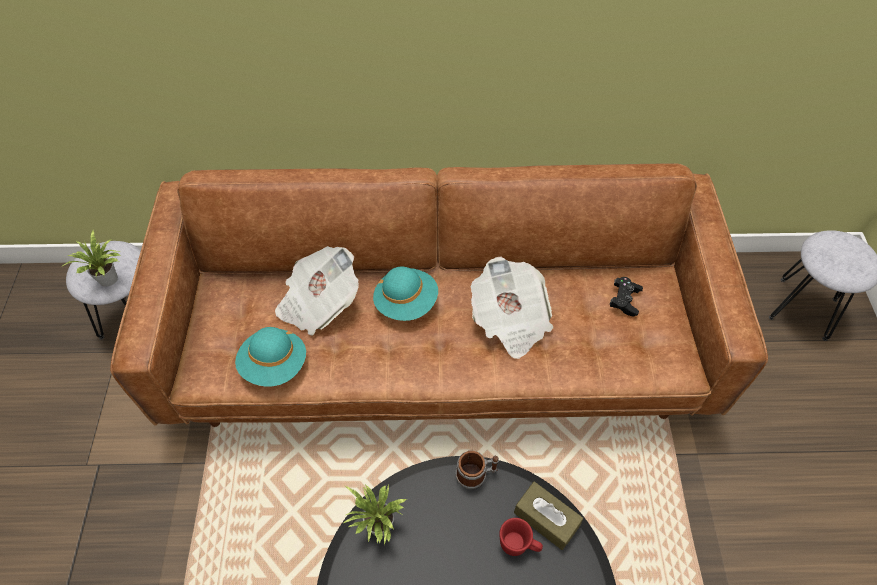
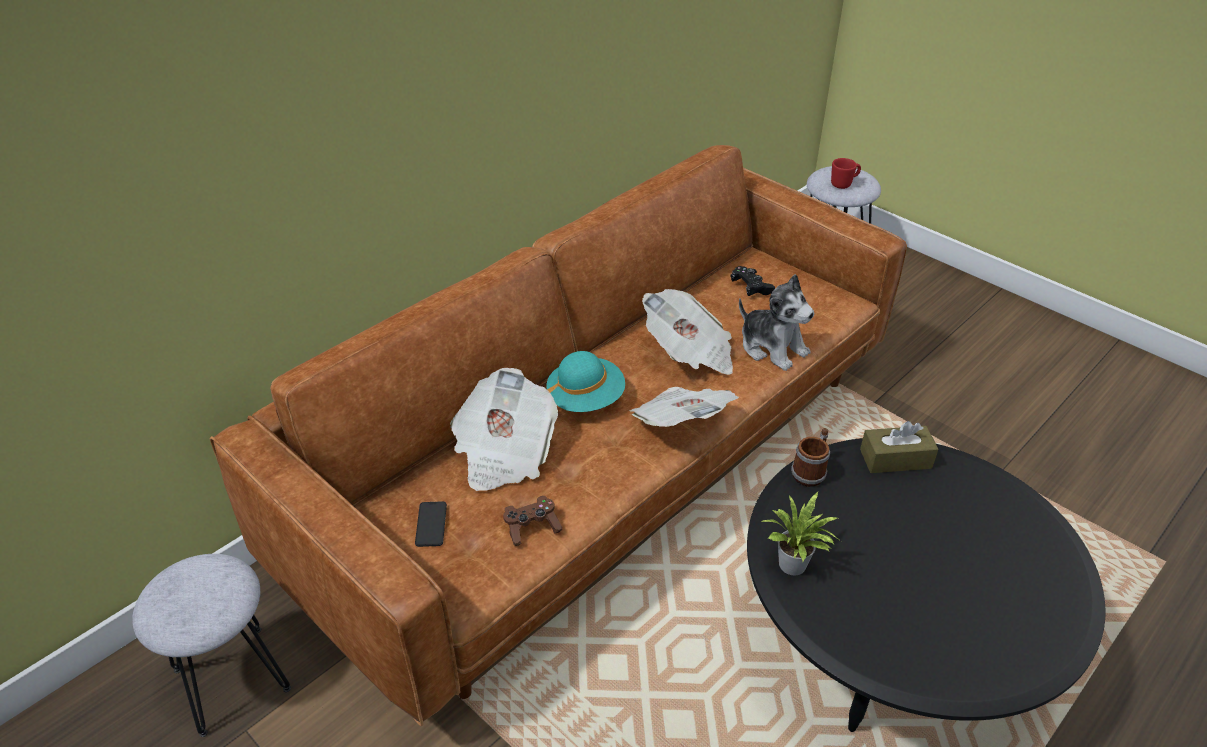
camera: 45 degrees left, 15 degrees down
potted plant [63,230,120,287] -> none
turquoise hat [235,327,306,387] -> brown game controller [503,496,563,546]
red mug [499,518,543,556] -> red mug moved to [831,158,861,189]
none -> phone [415,501,447,547]
none -> newspaper [630,387,739,427]
none -> plush toy [739,274,815,371]

